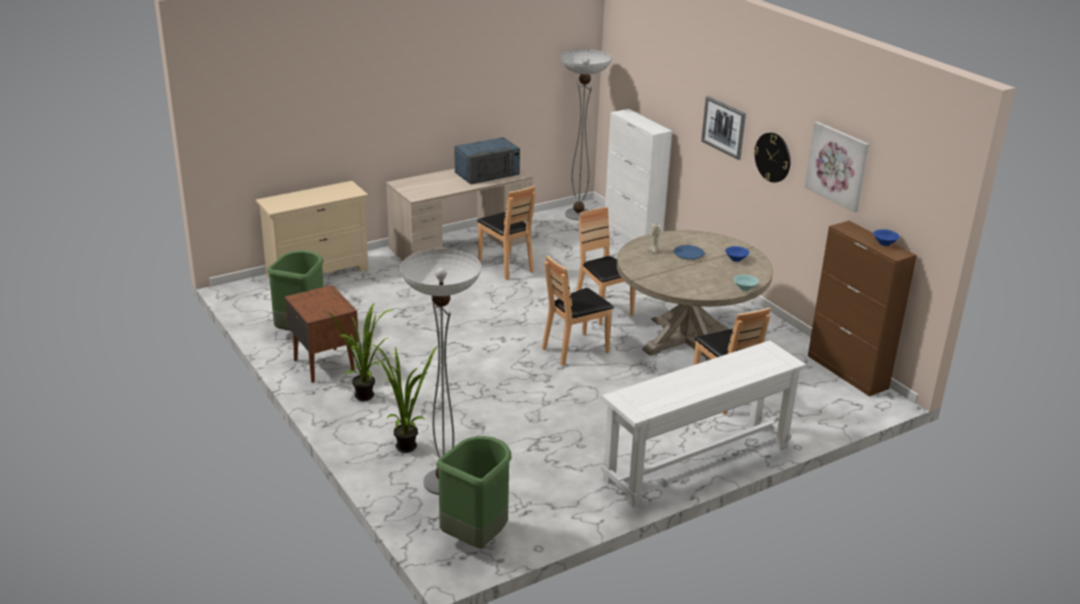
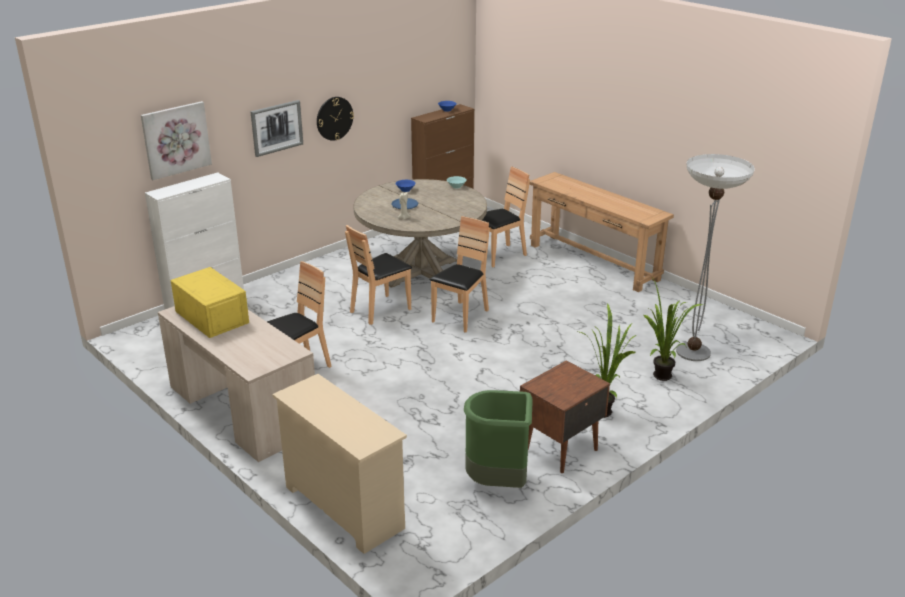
camera: 100 degrees left, 0 degrees up
green trash can [436,436,512,549] -> none
blue microwave [455,137,520,184] -> yellow microwave [171,267,249,338]
brown chair [542,255,614,366] -> brown chair turned 105 degrees counterclockwise [430,216,490,333]
floor lamp [560,49,612,220] -> none
white console table [601,340,806,508] -> brown console table [529,172,674,292]
picture [805,121,869,212] -> picture moved to [141,101,212,180]

